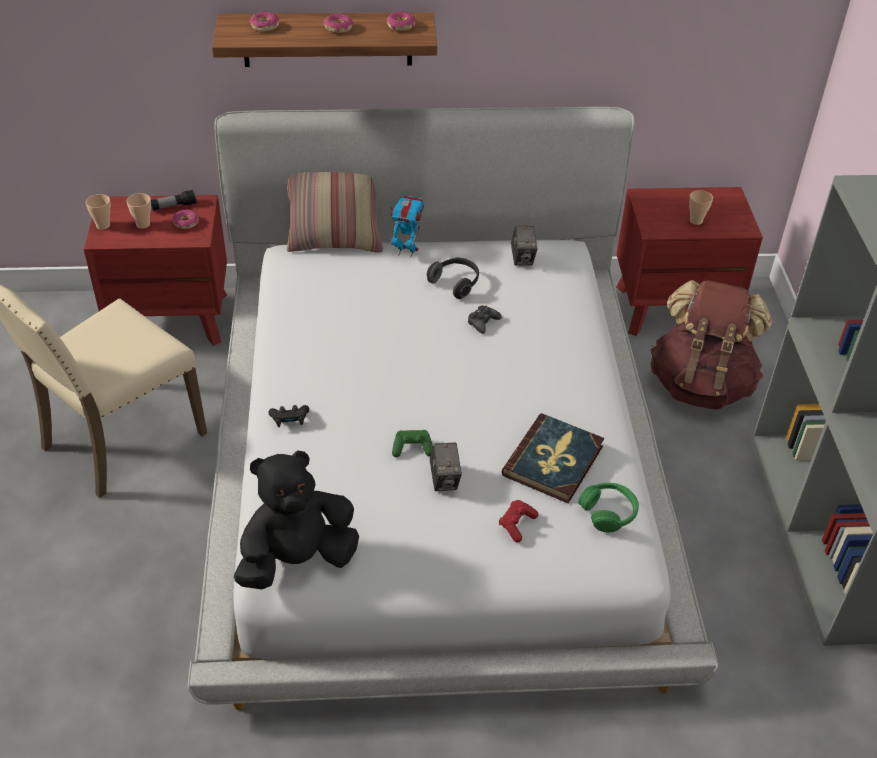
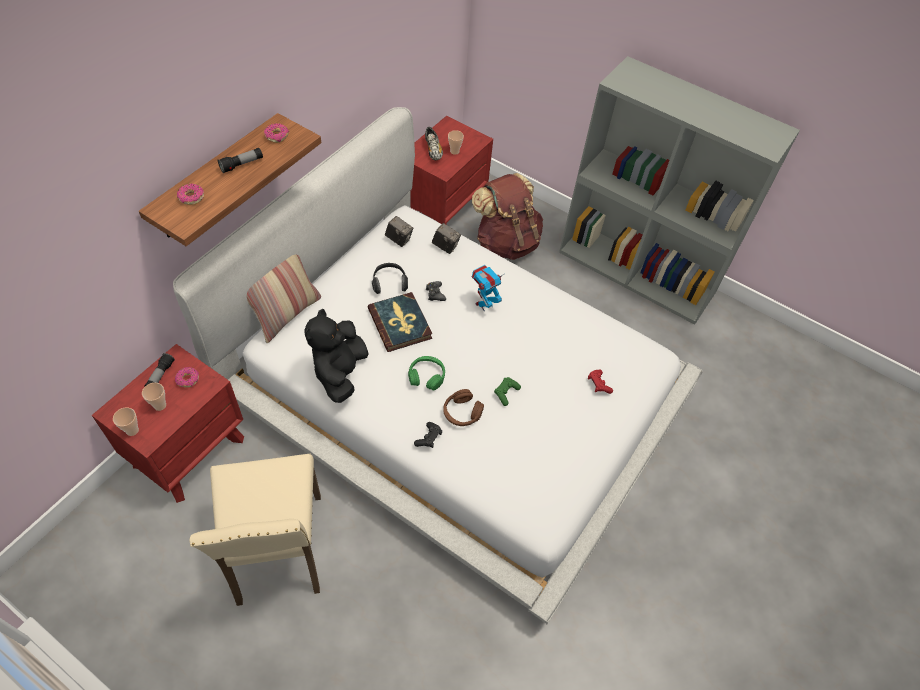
camera: 55 degrees left, 10 degrees up
black plush toy [234,450,359,589] -> black plush toy moved to [304,309,369,403]
donut [323,13,353,33] -> flashlight [218,148,263,173]
toy robot [389,195,424,258] -> toy robot moved to [472,265,505,311]
camera [430,443,462,491] -> camera moved to [432,223,461,254]
book [502,413,604,503] -> book moved to [368,292,432,352]
green headphones [578,483,639,532] -> green headphones moved to [408,356,445,391]
none -> shoe [425,127,443,160]
none -> brown headphones [443,389,484,426]

